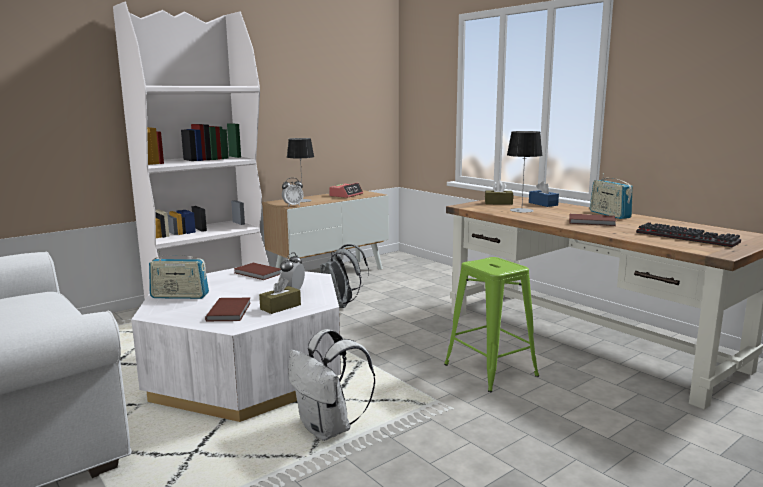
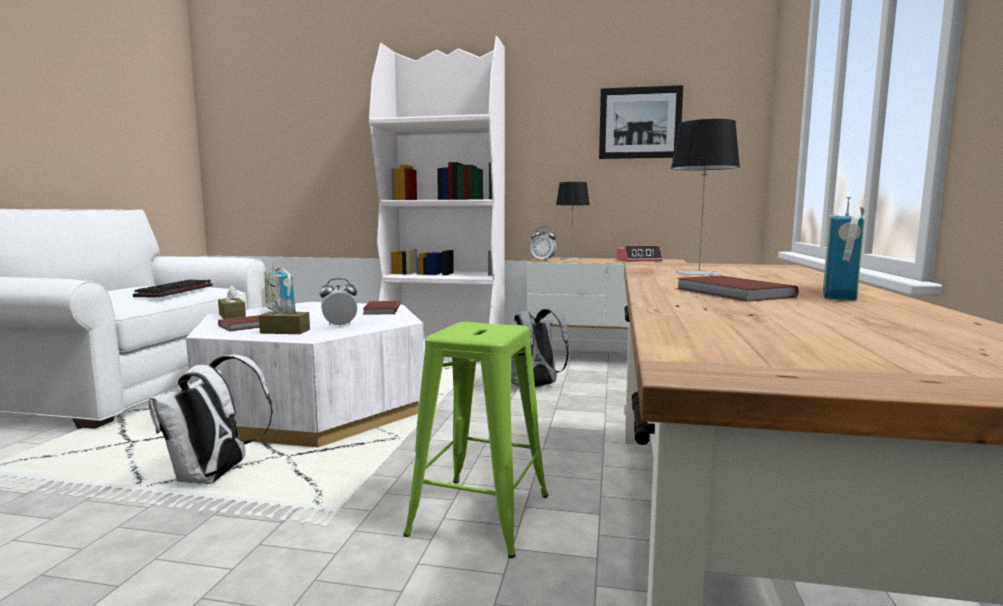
camera: 50 degrees right, 5 degrees down
brown tissue box [485,180,513,205] -> brown tissue box moved to [218,285,246,319]
blue tissue box [529,181,559,207] -> none
keyboard [636,222,741,247] -> keyboard moved to [133,280,213,298]
none -> picture [599,85,683,159]

